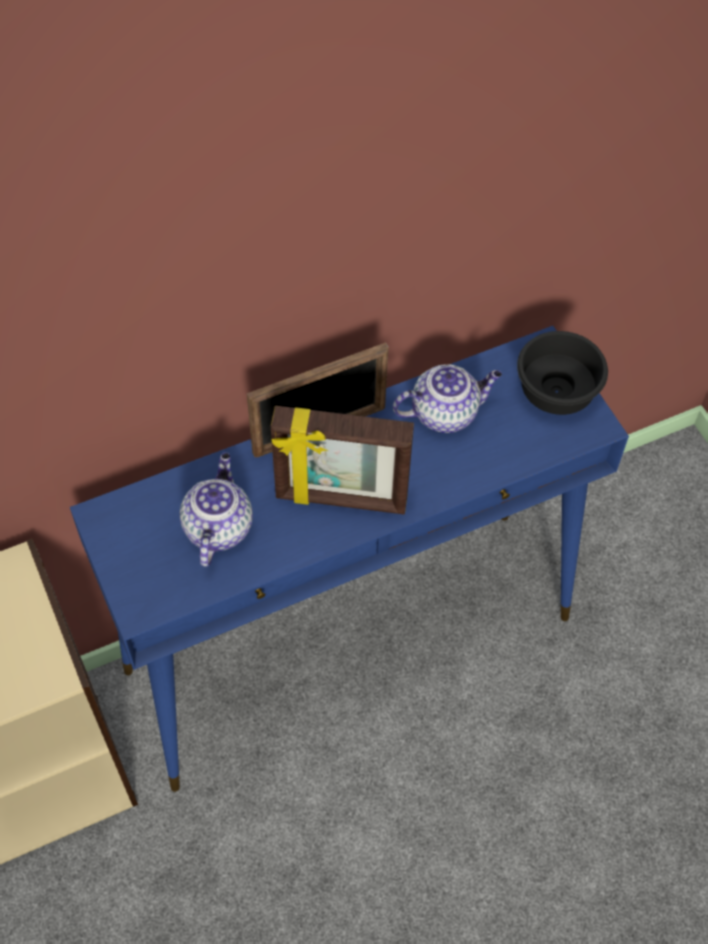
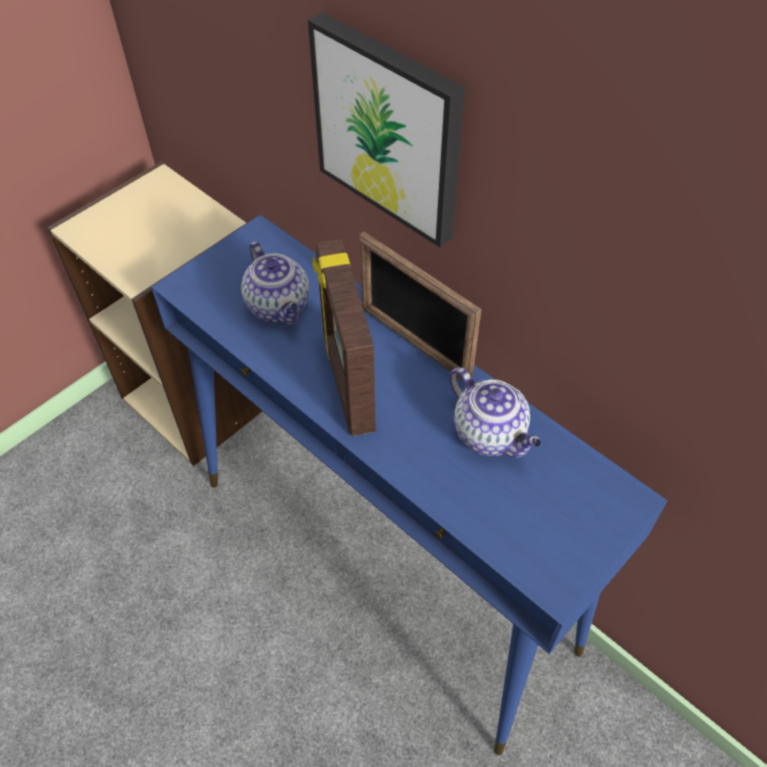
camera: 70 degrees right, 5 degrees down
teapot [180,452,253,567] -> teapot turned 75 degrees clockwise [241,242,310,325]
black bowl [517,331,608,415] -> none
none -> picture [308,12,465,247]

